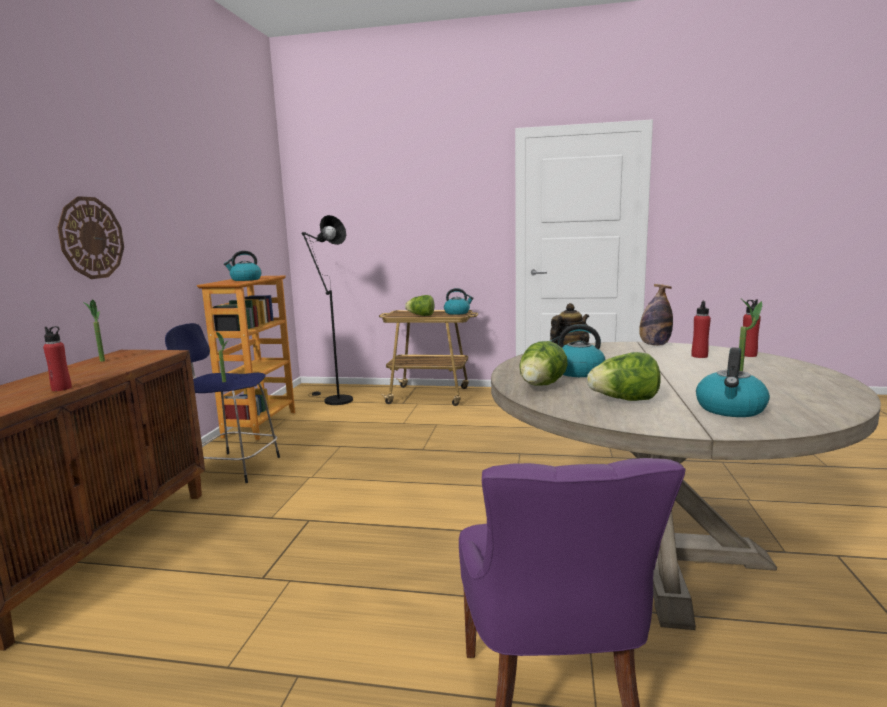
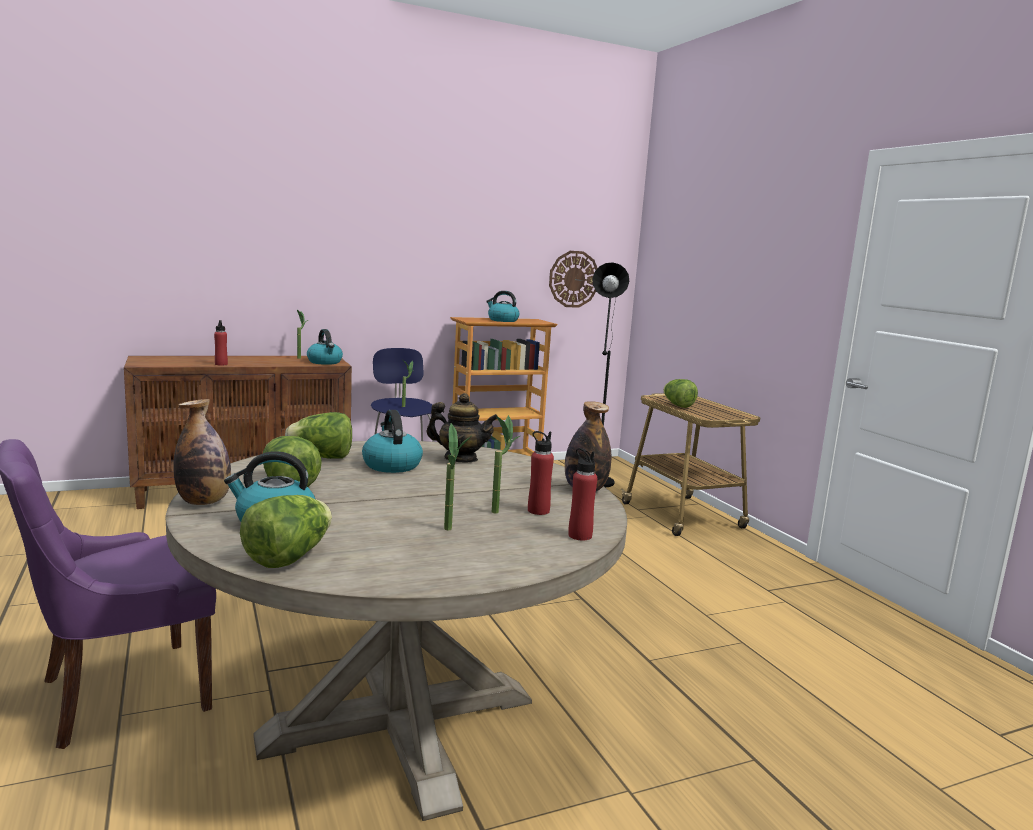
camera: 55 degrees right, 0 degrees up
wall clock [57,196,124,279] -> wall clock moved to [549,251,597,308]
kettle [444,288,473,315] -> kettle moved to [307,329,343,365]
none -> bottle [173,399,231,505]
none -> lettuce [240,495,332,568]
none -> potted plant [492,415,520,514]

